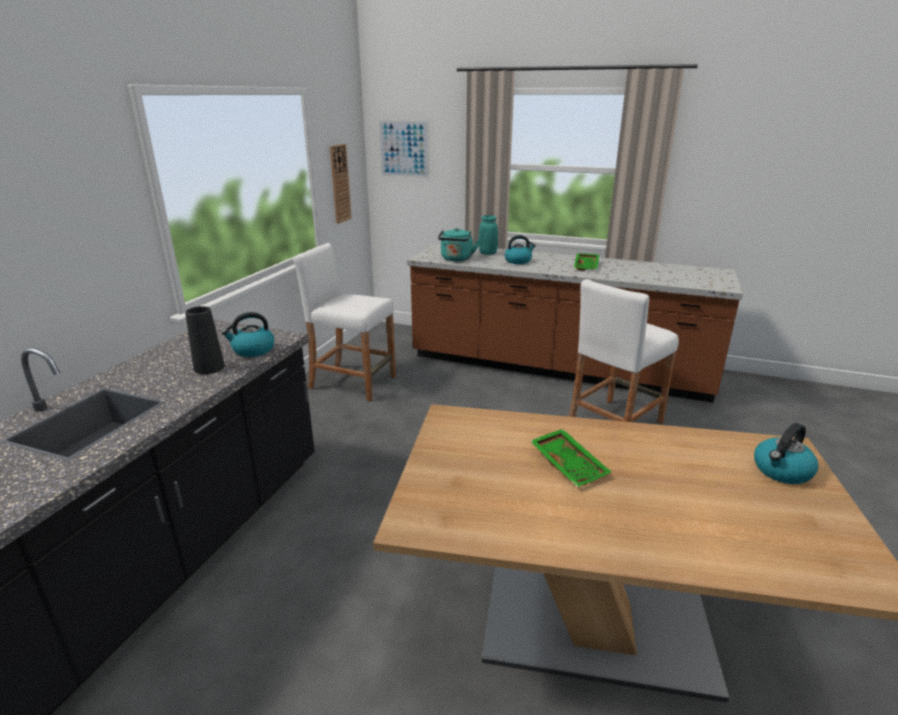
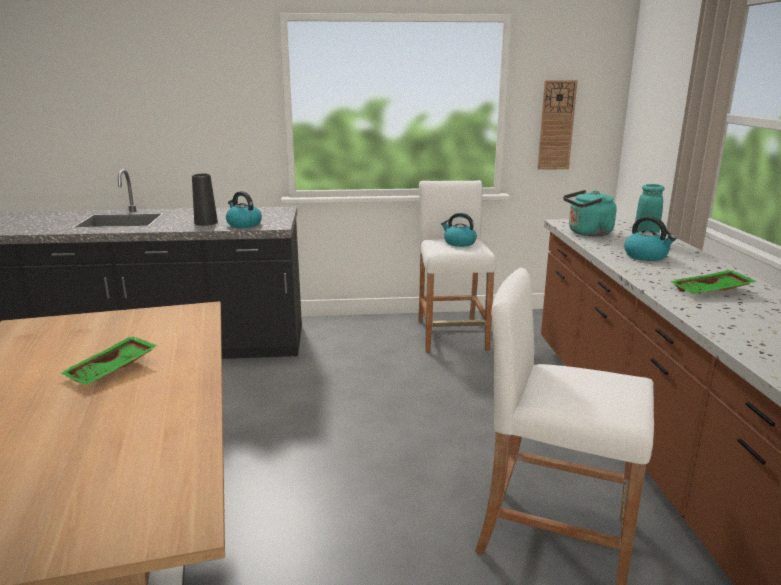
camera: 65 degrees right, 5 degrees down
picture [378,120,429,178] -> none
kettle [754,423,818,484] -> kettle moved to [441,213,477,247]

